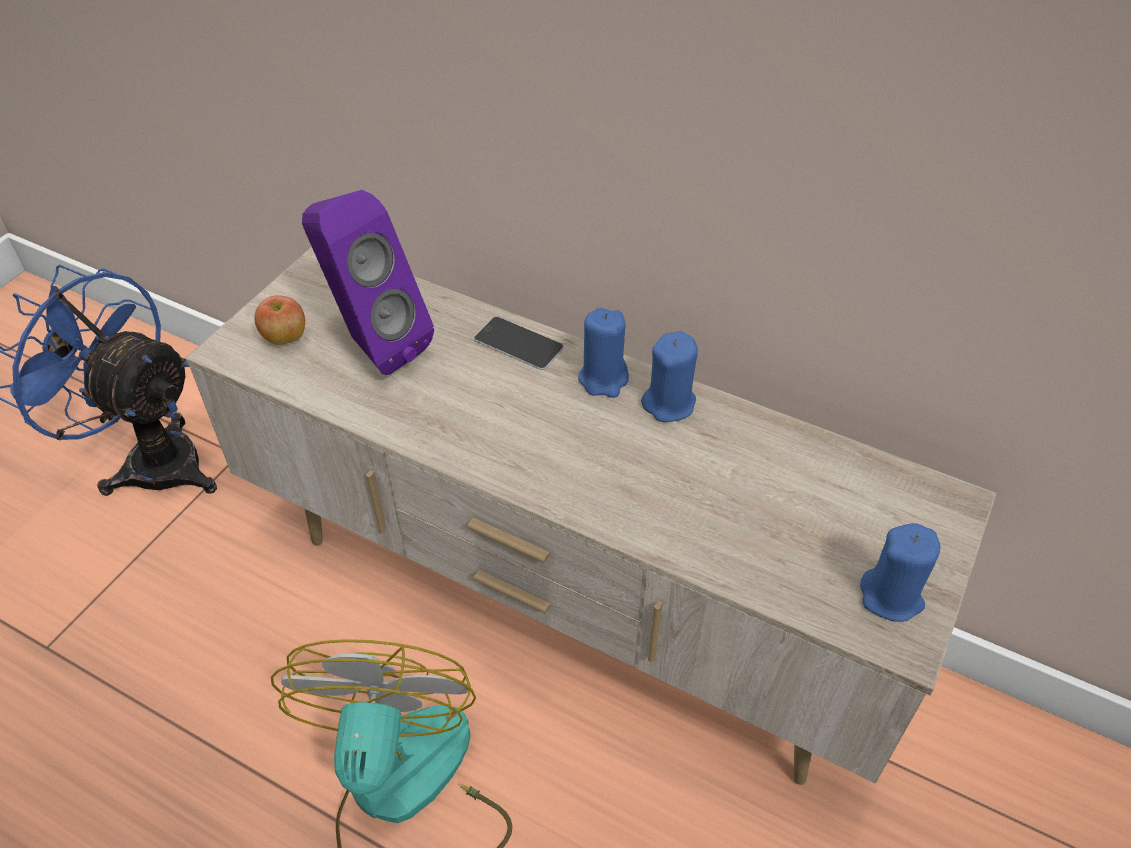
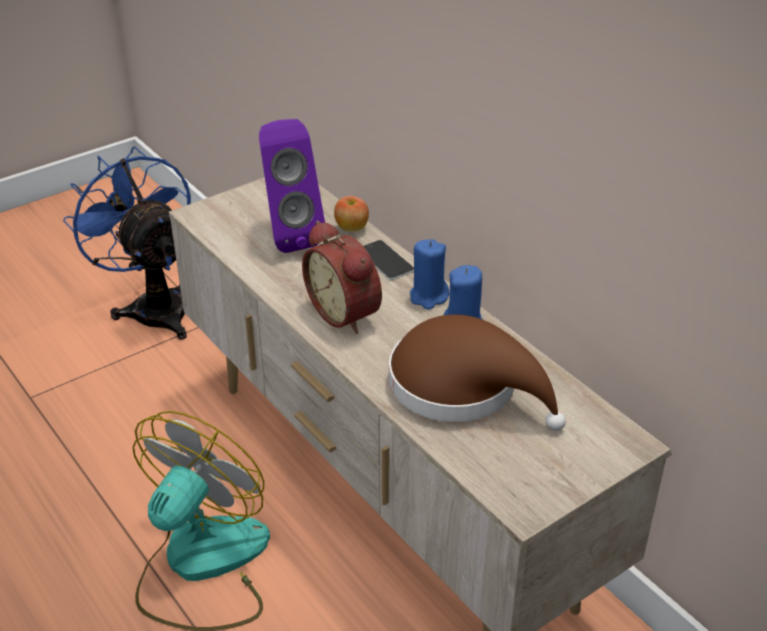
camera: 25 degrees right, 10 degrees down
apple [254,295,305,345] -> apple moved to [334,196,369,232]
blue candle [860,523,941,622] -> none
none -> alarm clock [302,221,382,334]
none -> brown hat [389,314,566,431]

